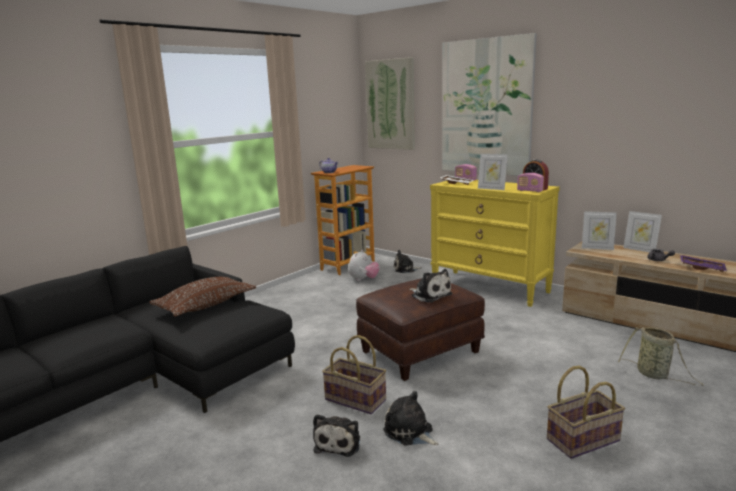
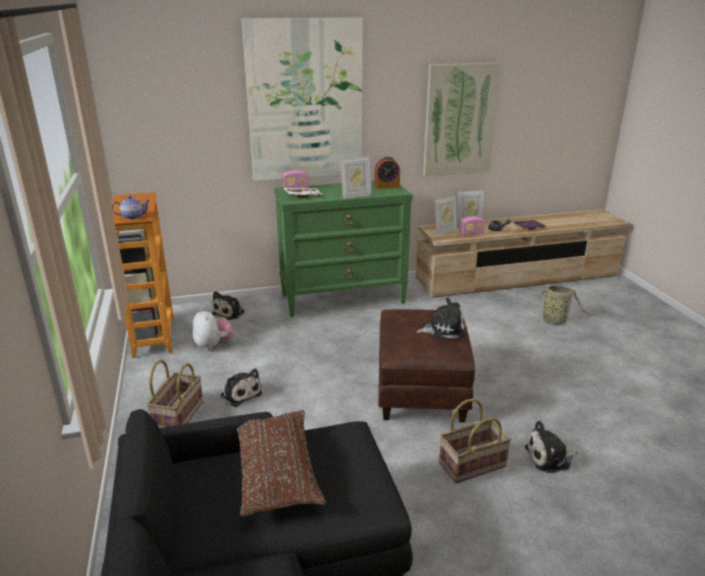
camera: 55 degrees left, 10 degrees up
plush toy [313,414,360,457] -> plush toy moved to [220,368,262,407]
picture [365,57,415,150] -> picture moved to [423,63,500,176]
yellow dresser [430,180,560,307] -> green dresser [274,181,413,317]
radio [517,173,544,192] -> radio moved to [460,216,485,236]
basket [547,366,625,459] -> basket moved to [147,360,203,428]

